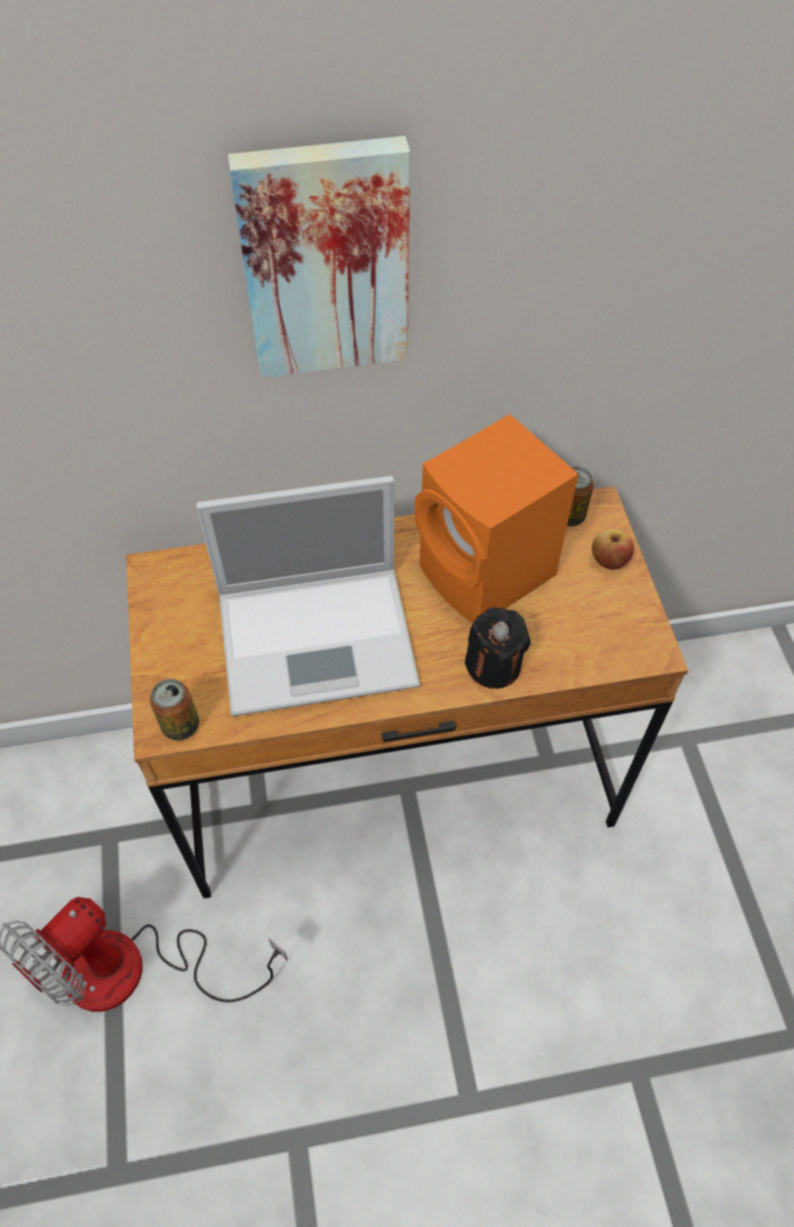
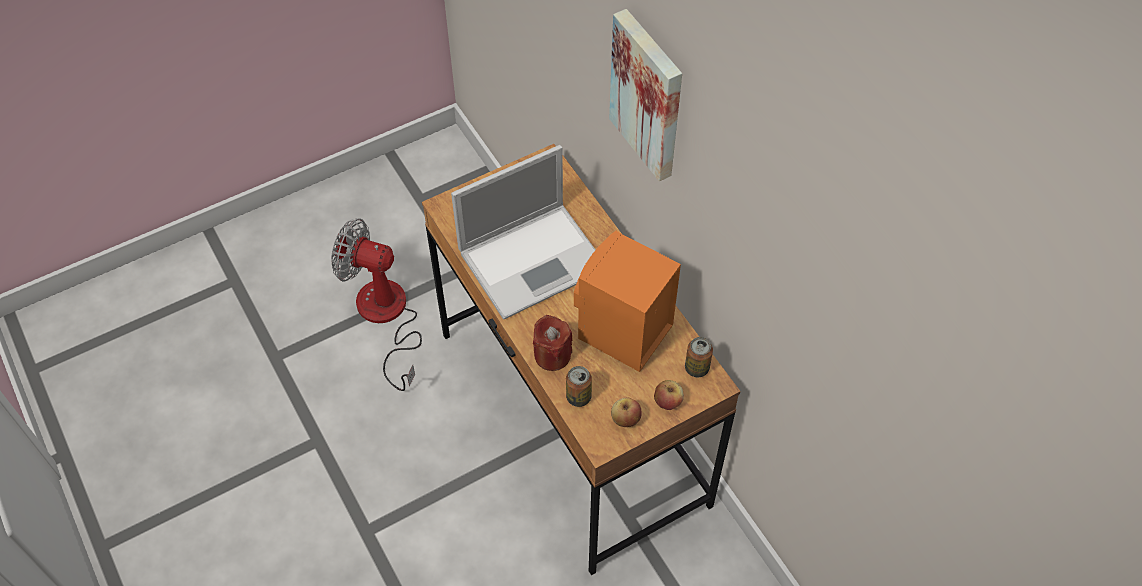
camera: 70 degrees right, 0 degrees up
can [150,679,199,740] -> can moved to [566,366,592,407]
laptop [196,476,420,717] -> laptop turned 90 degrees counterclockwise [451,145,595,320]
black candle [465,607,530,689] -> red candle [533,315,572,371]
none -> apple [611,398,641,427]

